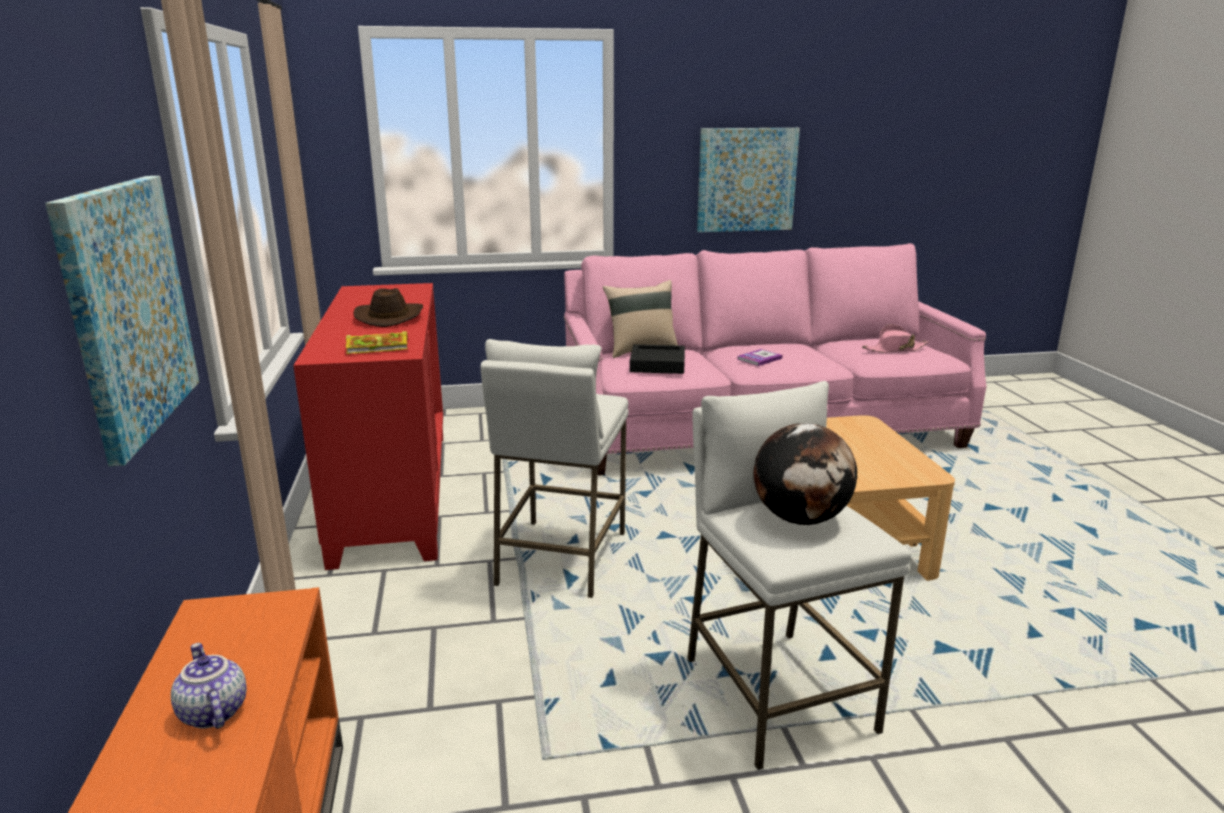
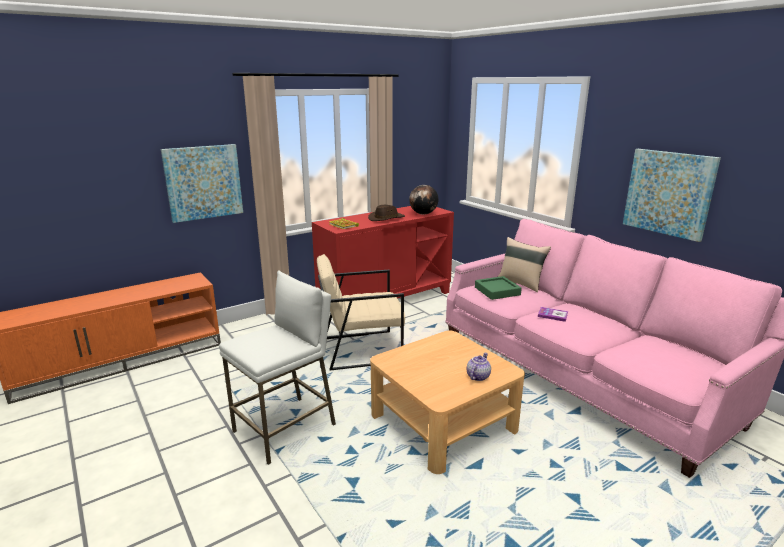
camera: 65 degrees right, 0 degrees up
teapot [171,643,247,729] -> teapot moved to [467,353,491,381]
white stool [480,339,629,598] -> beige armchair [317,254,405,370]
black tray [630,344,685,374] -> green tray [475,276,522,300]
globe [753,423,858,525] -> globe moved to [409,185,438,215]
pink hat [862,324,929,353] -> none

